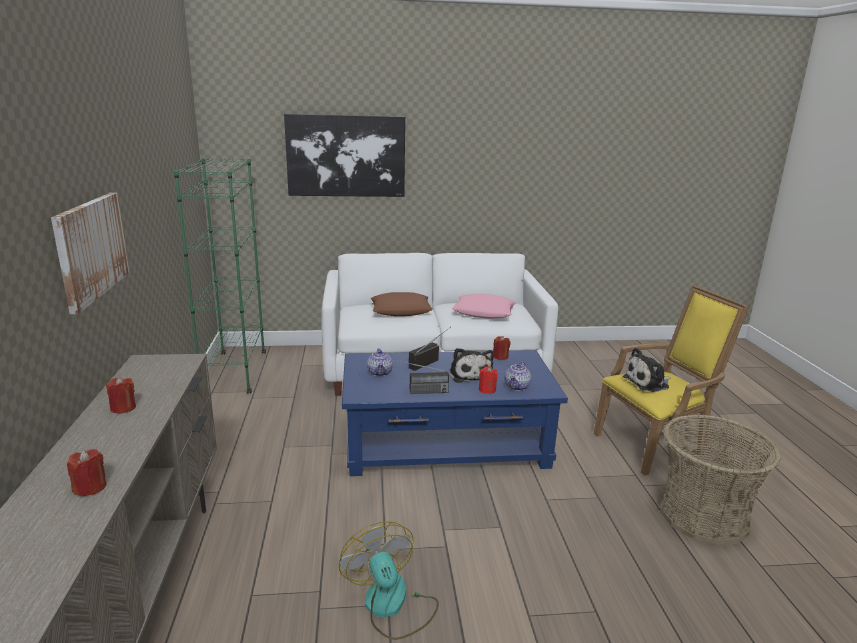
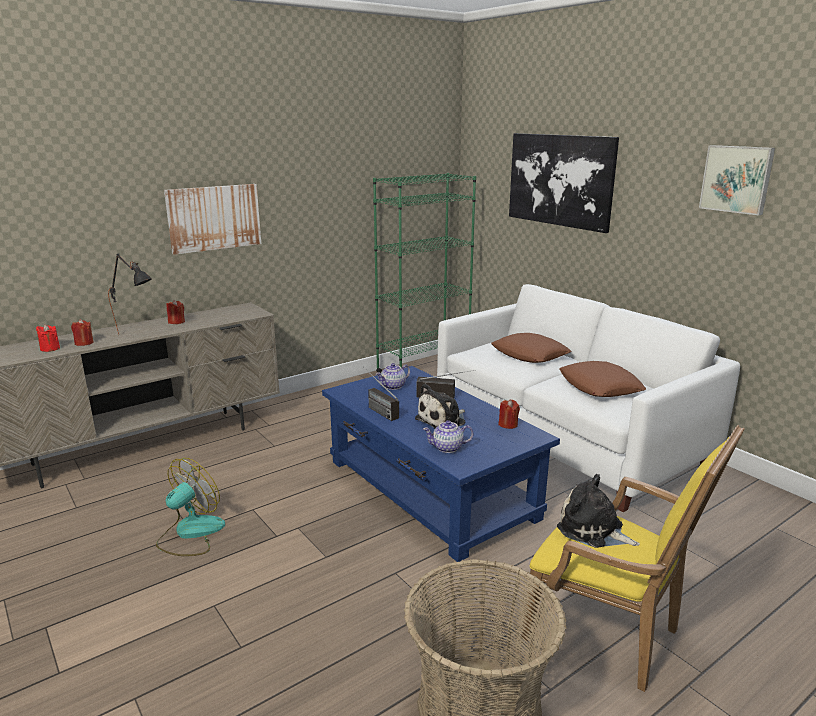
camera: 60 degrees right, 0 degrees up
pink pillow [452,294,516,319] -> brown pillow [559,361,646,397]
red candle [479,366,498,394] -> red candle moved to [36,324,60,352]
none -> black table lamp [108,254,152,334]
none -> picture [699,145,775,215]

